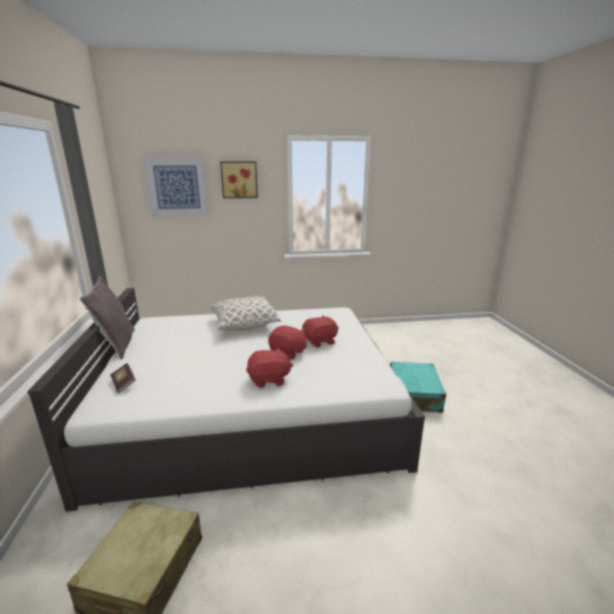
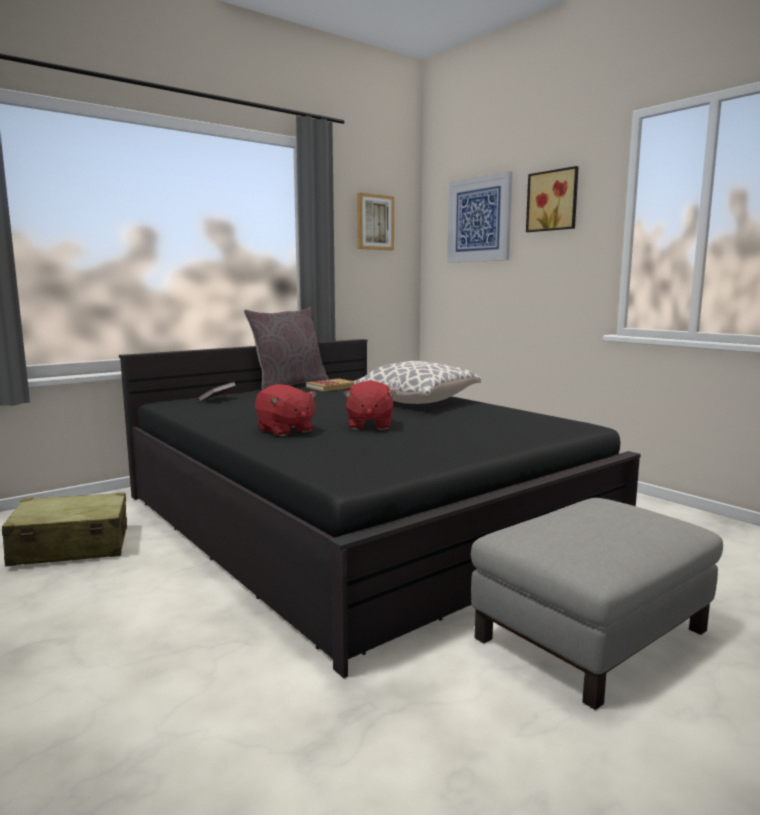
camera: 60 degrees right, 10 degrees down
white bed [27,288,425,512] -> black bed [119,339,641,678]
red plush toy [302,316,338,348] -> none
turquoise suitcase [390,362,446,413] -> grey ottoman [471,498,723,710]
none -> book [306,379,354,392]
none -> picture [357,193,394,250]

